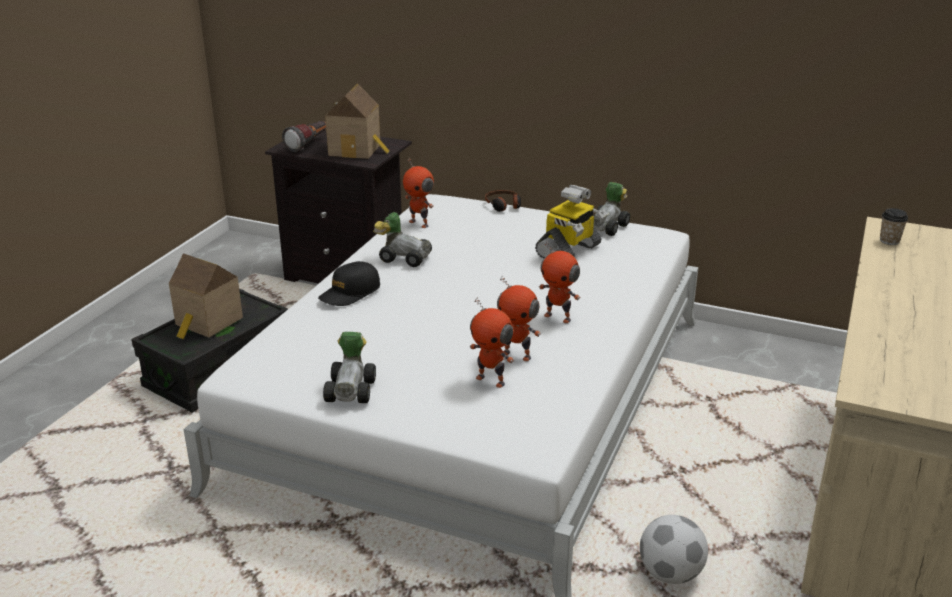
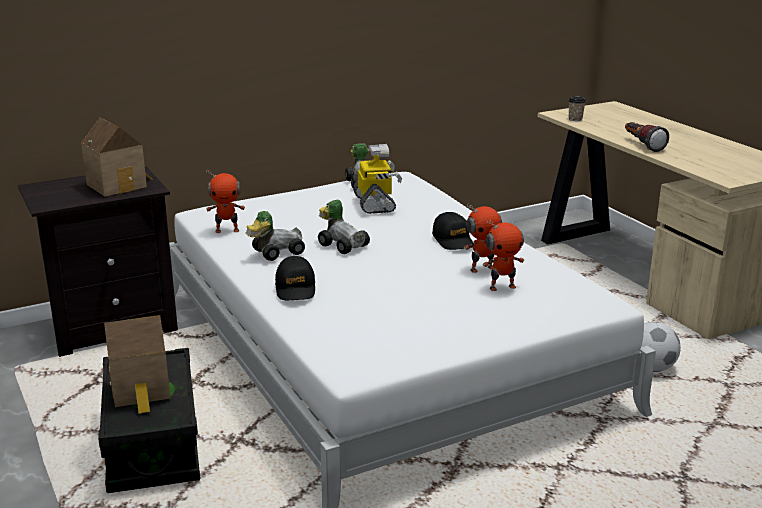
camera: 50 degrees left, 5 degrees down
flashlight [282,121,326,152] -> flashlight moved to [625,122,669,152]
toy car [323,332,376,403] -> toy car moved to [318,199,370,254]
headphones [485,190,521,212] -> none
toy robot [539,241,581,323] -> black cap [432,212,473,250]

